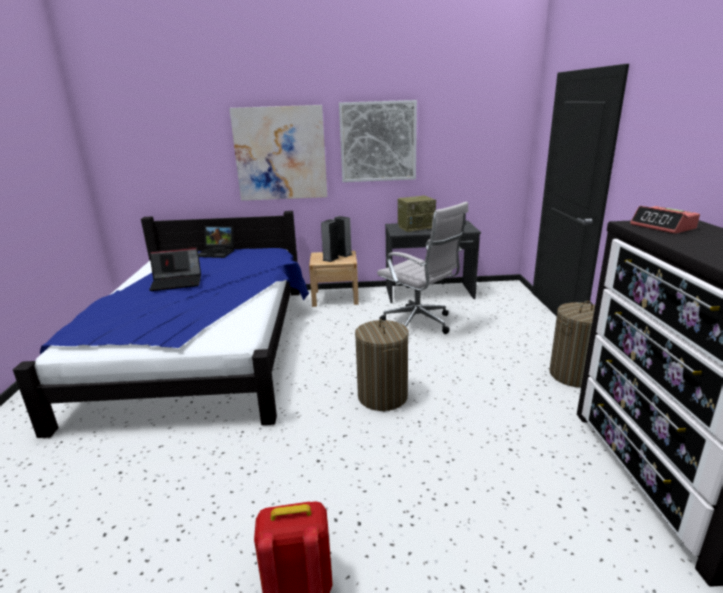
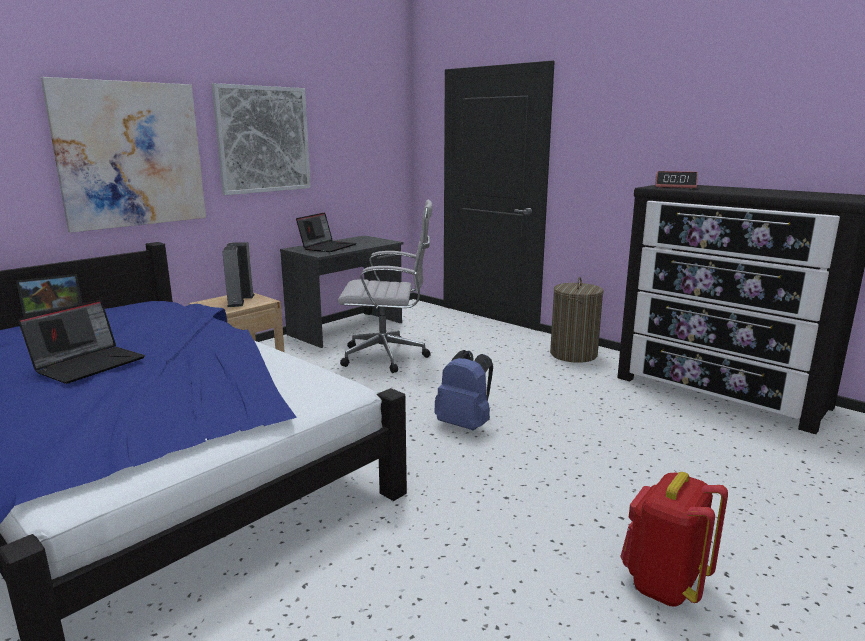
camera: 45 degrees left, 5 degrees down
laundry basket [355,319,409,411] -> blue backpack [434,350,493,430]
radio [398,195,436,232] -> laptop [296,212,356,252]

